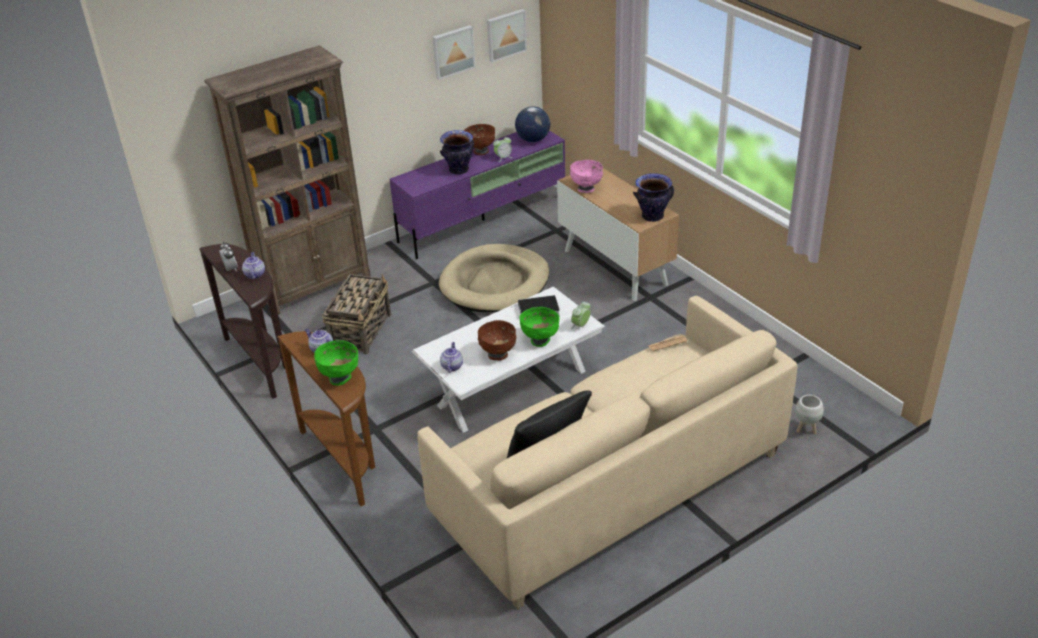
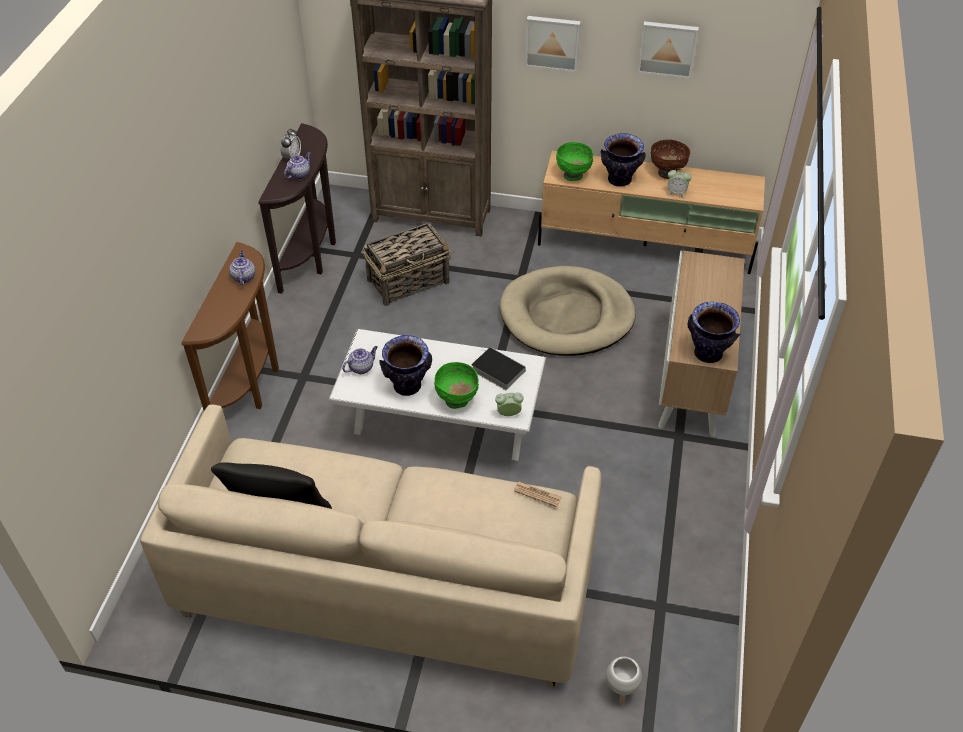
camera: 45 degrees right, 10 degrees up
green bowl [314,340,358,386] -> green bowl moved to [556,142,593,181]
purple tv stand [390,131,565,259] -> beige tv stand [538,151,765,274]
brown bowl [478,320,516,360] -> vase [380,335,432,396]
picture [487,9,527,62] -> picture moved to [525,16,581,72]
globe [515,106,550,142] -> none
pink bowl [570,160,603,193] -> none

